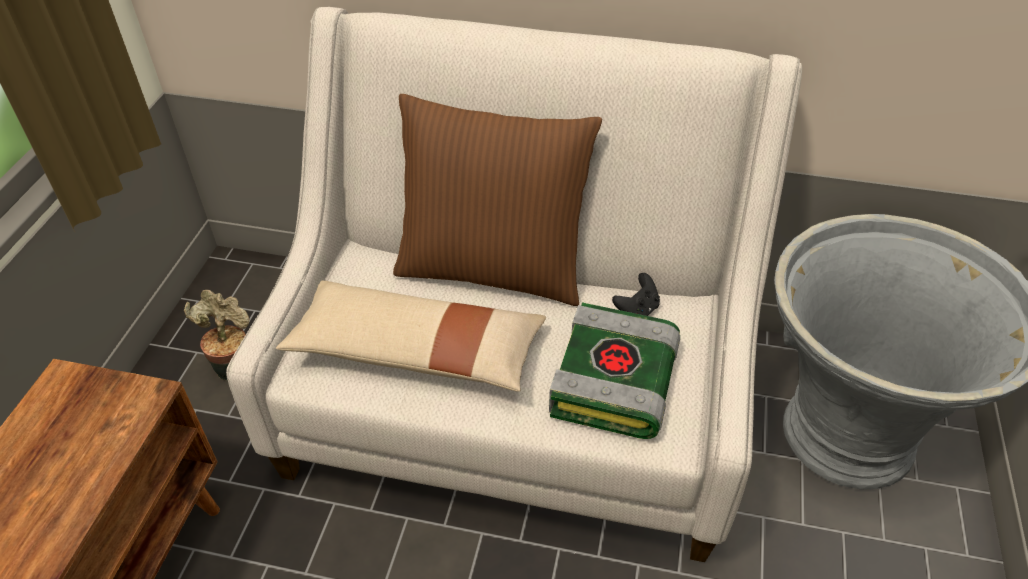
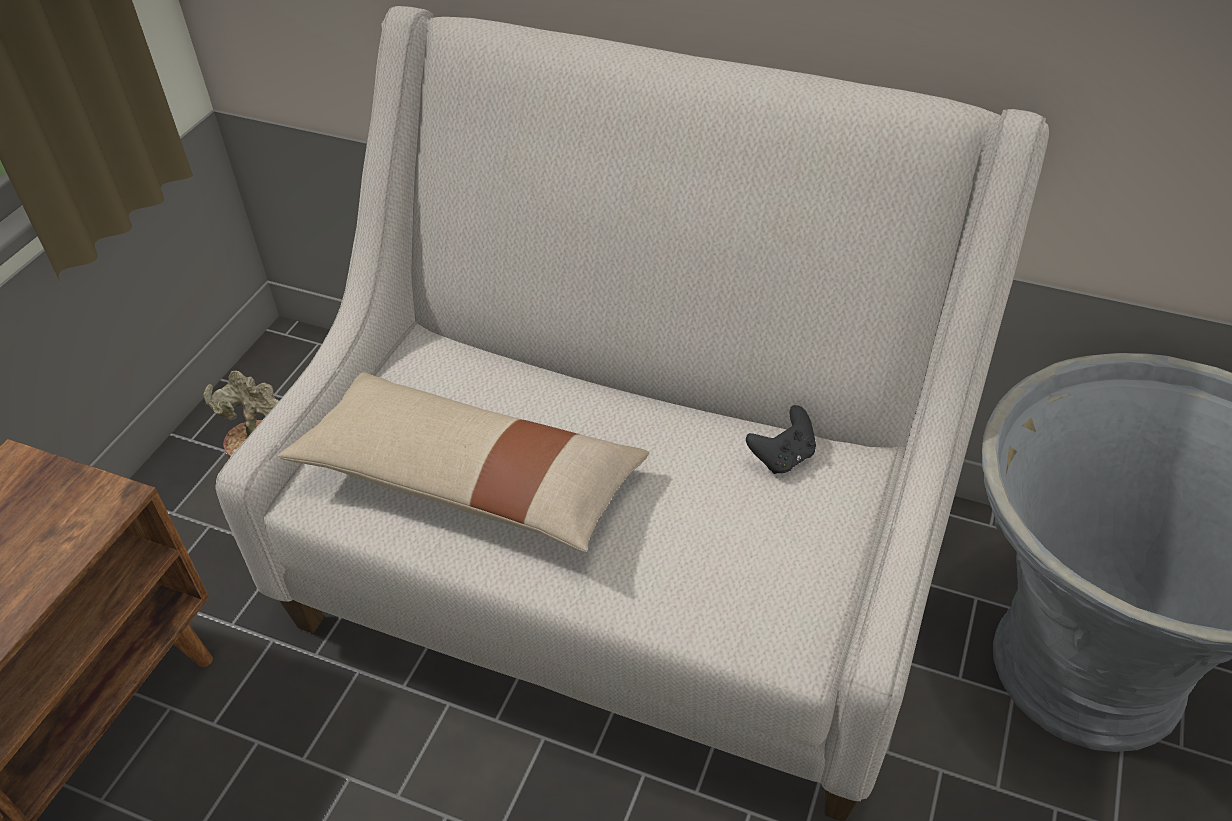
camera: 10 degrees right, 0 degrees up
brown pillow [393,94,602,306] -> none
book [549,302,680,439] -> none

